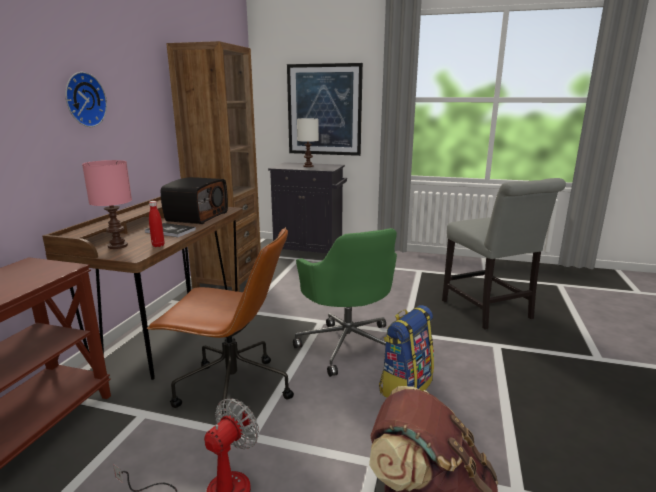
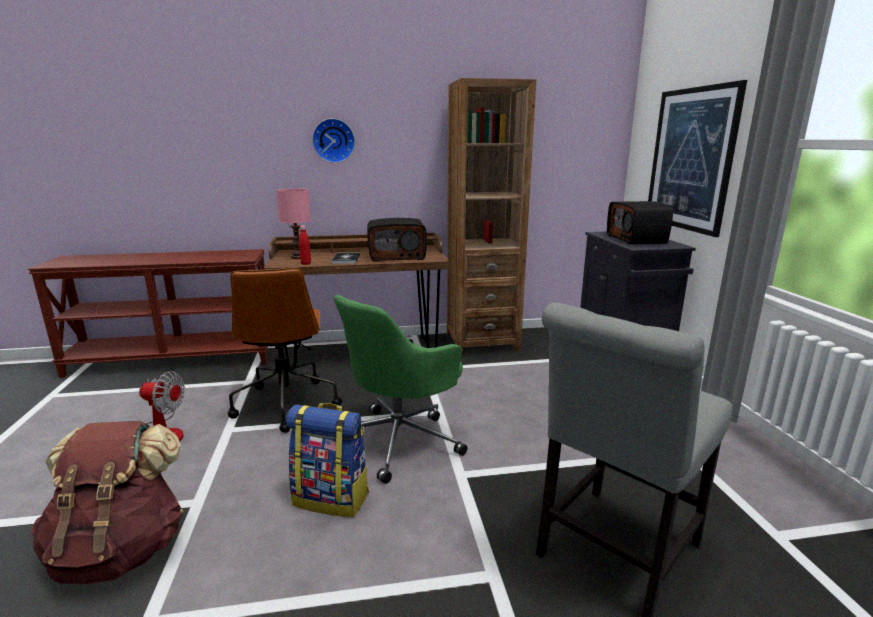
camera: 65 degrees right, 0 degrees up
white table lamp [297,118,319,167] -> radio [607,201,673,244]

